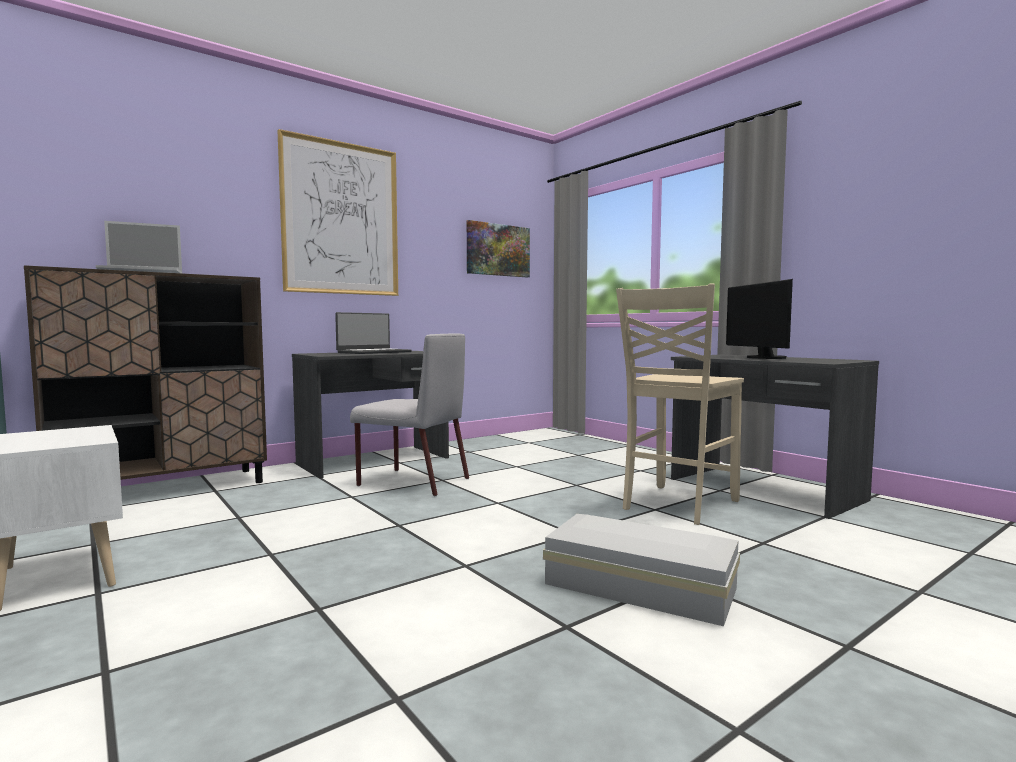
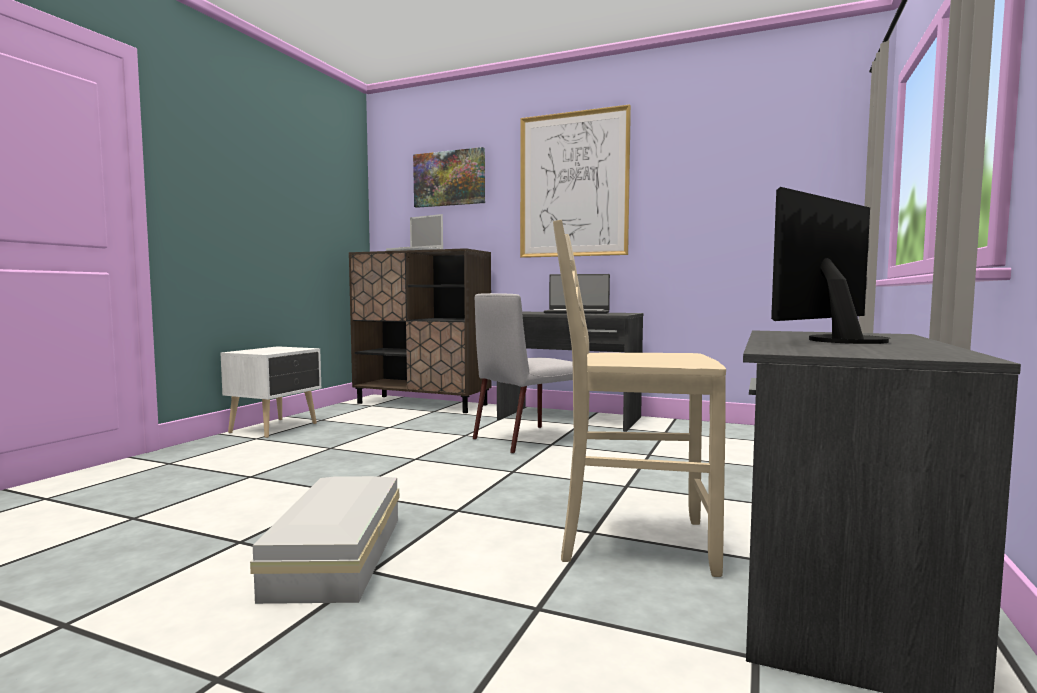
camera: 60 degrees right, 0 degrees up
grey chair [350,334,469,496] -> grey chair turned 60 degrees clockwise [473,293,573,454]
picture [467,220,530,277] -> picture moved to [413,147,485,208]

